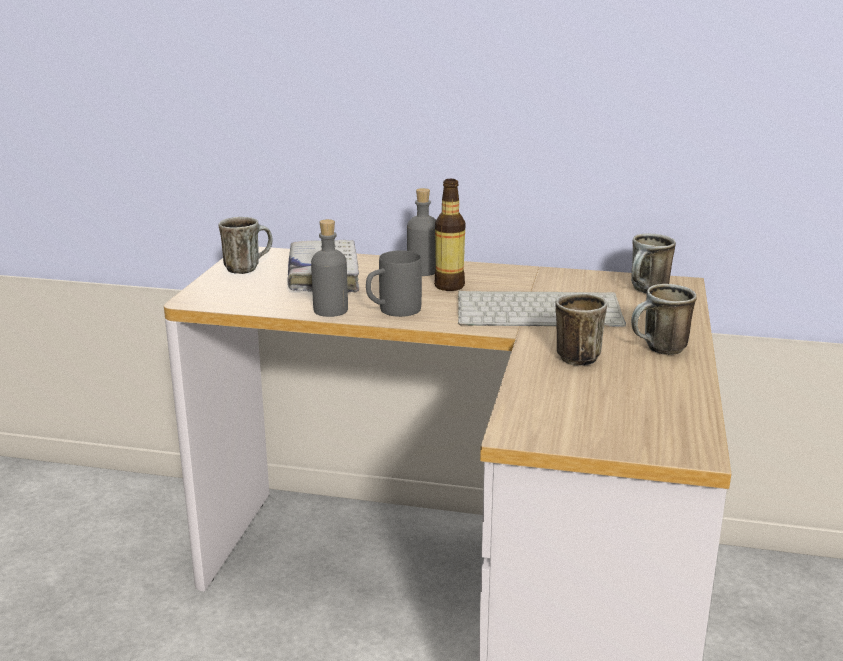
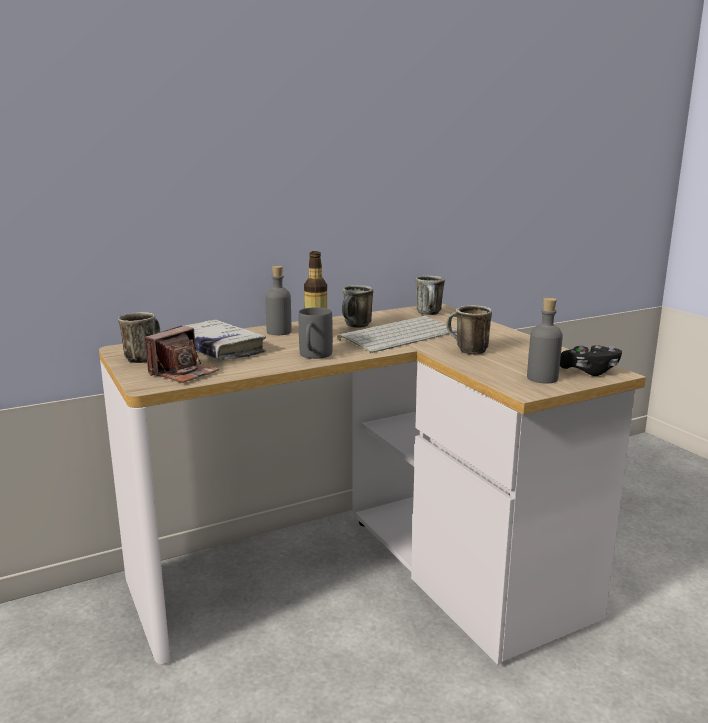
camera: 40 degrees left, 5 degrees down
grey bottle [311,219,348,317] -> grey bottle moved to [527,298,563,383]
mug [631,284,697,355] -> mug moved to [342,285,373,328]
none -> camera [144,326,219,383]
none -> black game controller [560,345,622,376]

